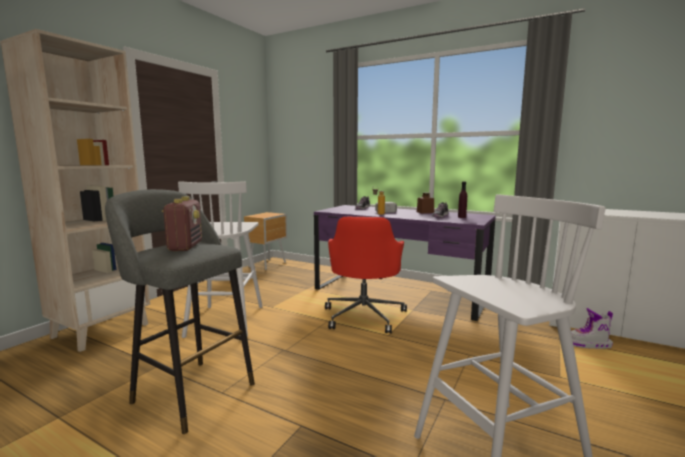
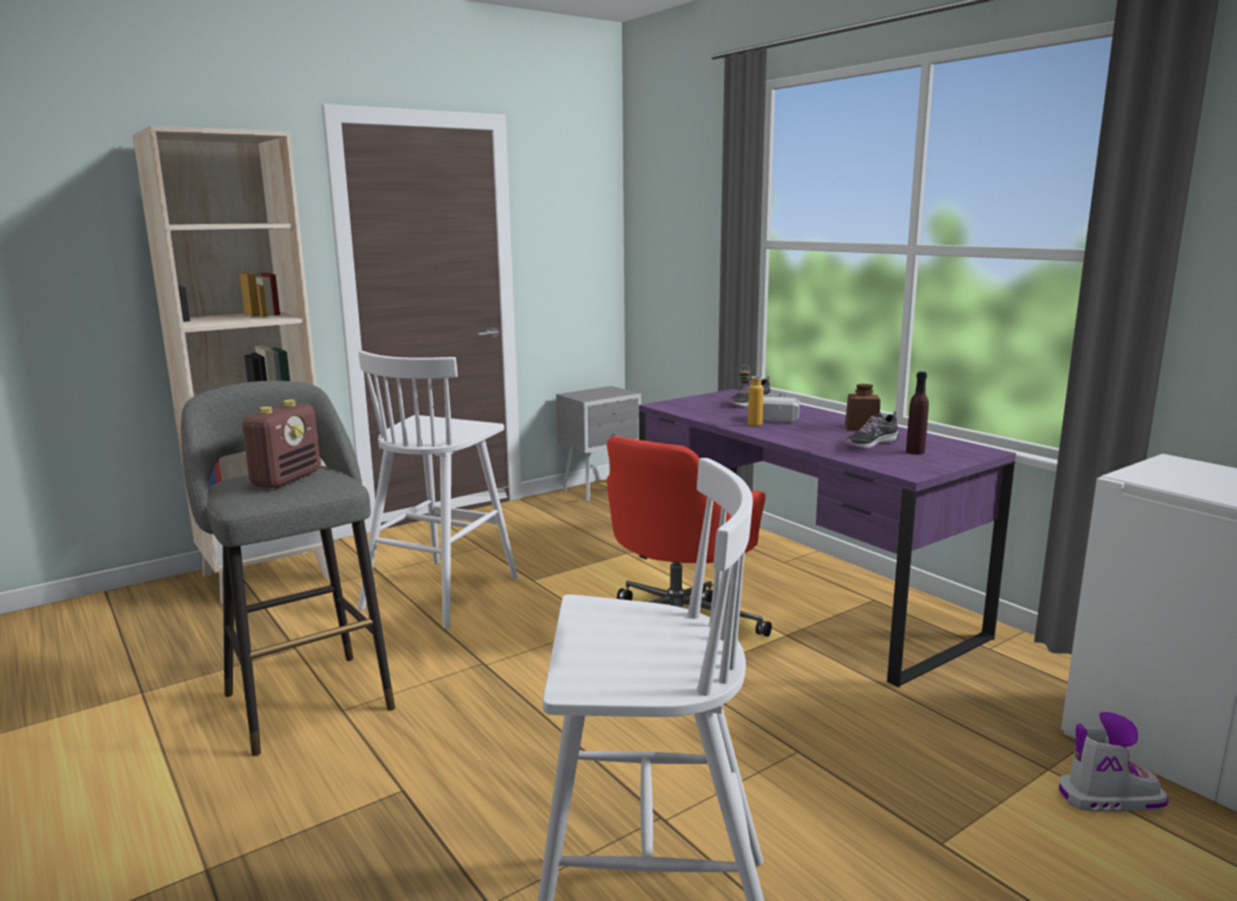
camera: 25 degrees right, 5 degrees up
brown nightstand [244,212,287,270] -> grey nightstand [556,386,641,503]
boot [571,308,613,349] -> boot turned 150 degrees clockwise [1058,712,1169,812]

